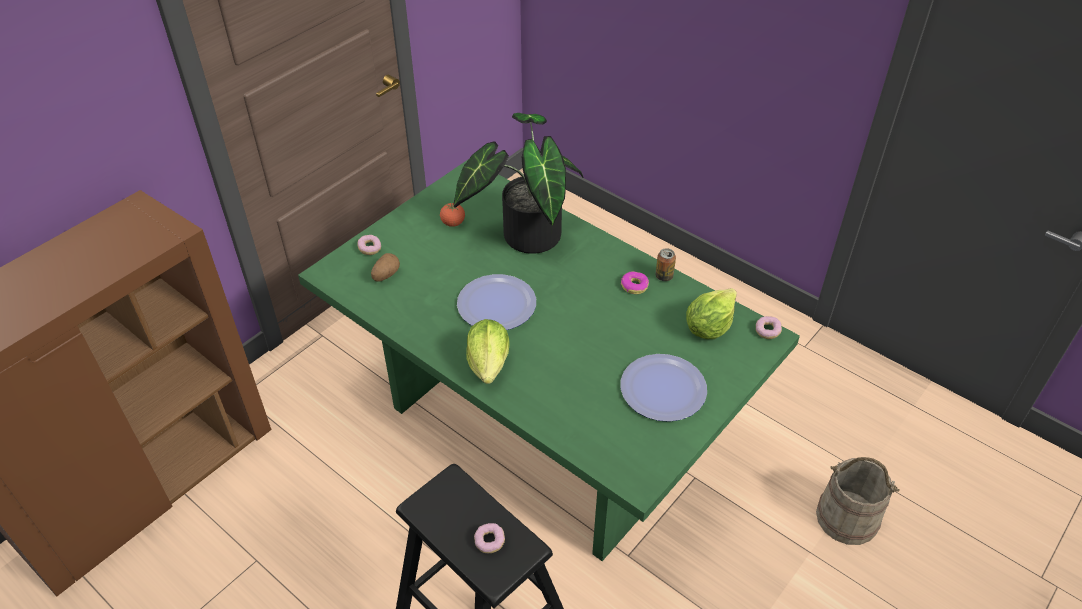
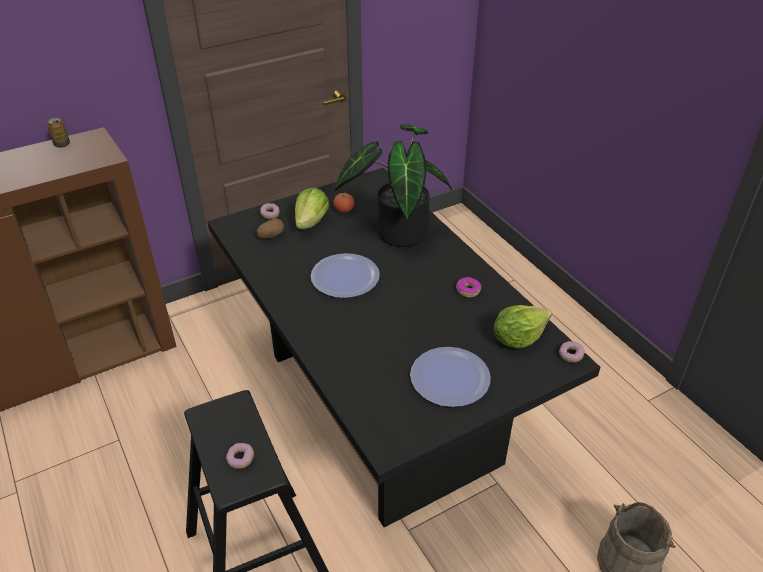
camera: 20 degrees right, 5 degrees down
green dining table [298,159,800,561] -> black dining table [207,168,601,528]
lettuce [466,319,510,384] -> lettuce moved to [295,187,329,229]
can [655,248,676,281] -> can moved to [47,117,70,148]

